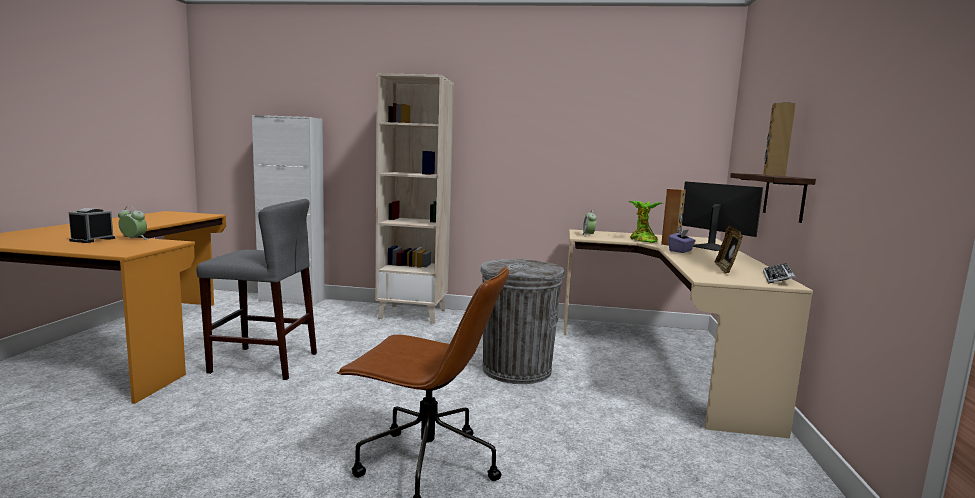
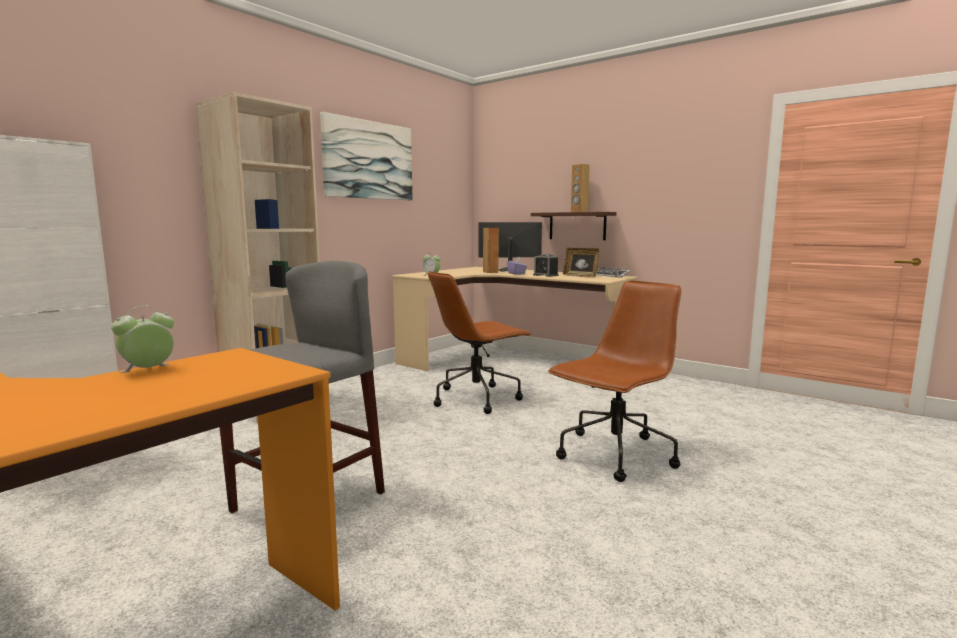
camera: 60 degrees left, 0 degrees up
alarm clock [68,208,115,243] -> alarm clock moved to [533,254,559,277]
grey trash can [480,259,565,384] -> brown office chair [428,271,531,414]
potted plant [629,201,662,243] -> none
none -> picture [320,112,413,200]

